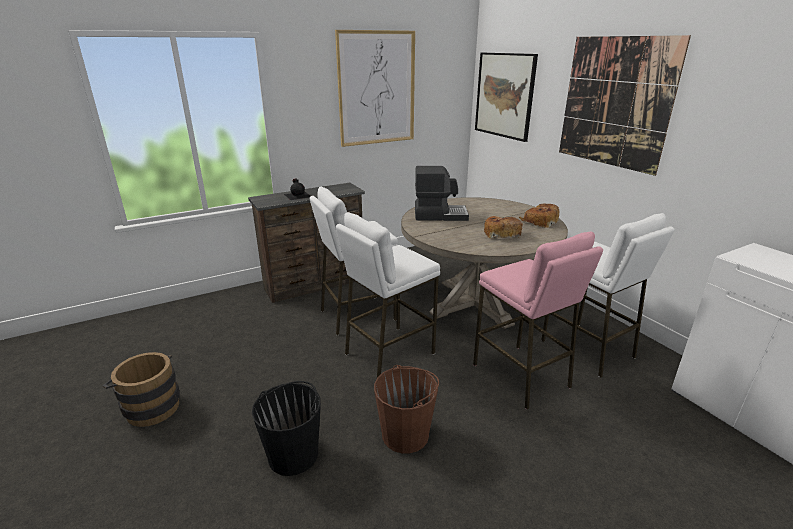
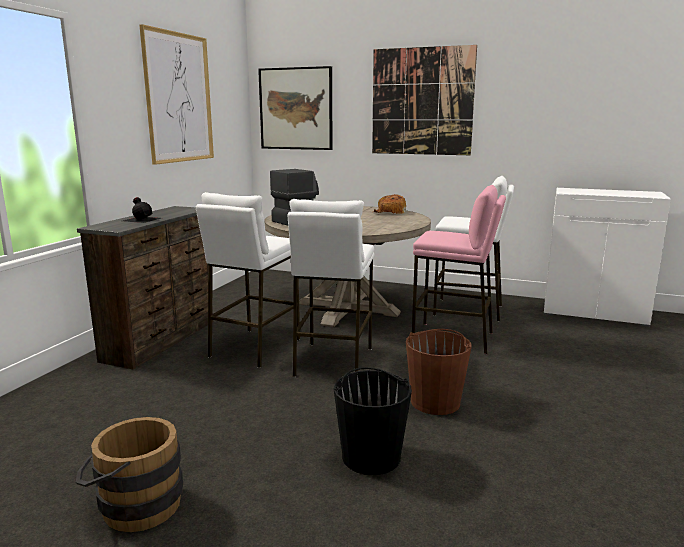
camera: 40 degrees left, 10 degrees down
bread [484,216,523,239] -> none

